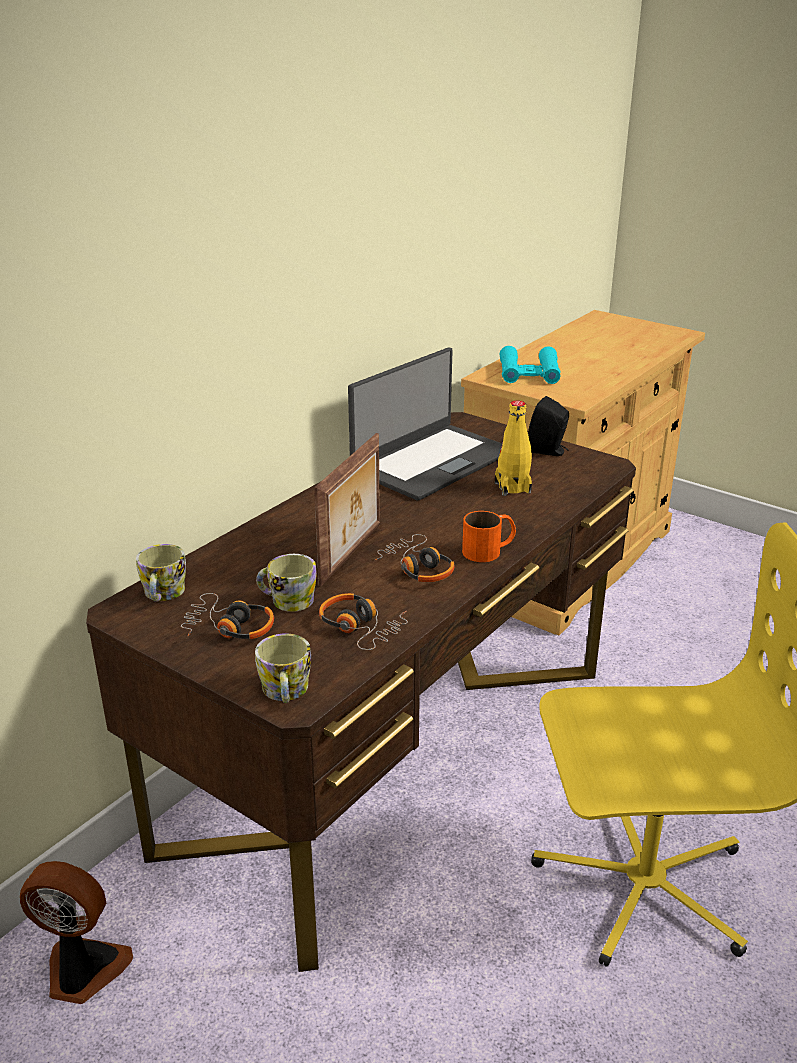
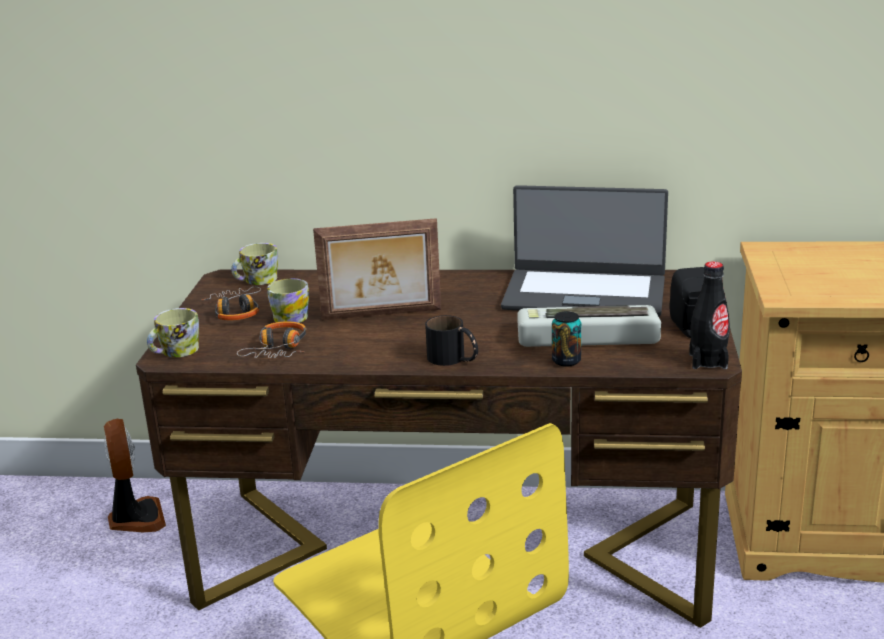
camera: 60 degrees right, 5 degrees down
headphones [374,534,455,582] -> none
orange mug [462,511,516,562] -> black mug [425,315,478,366]
yellow bottle [495,401,532,496] -> keyboard [517,305,661,347]
turquoise binoculars [500,346,561,384] -> none
none -> can [552,311,581,367]
none -> black bottle [689,261,730,369]

